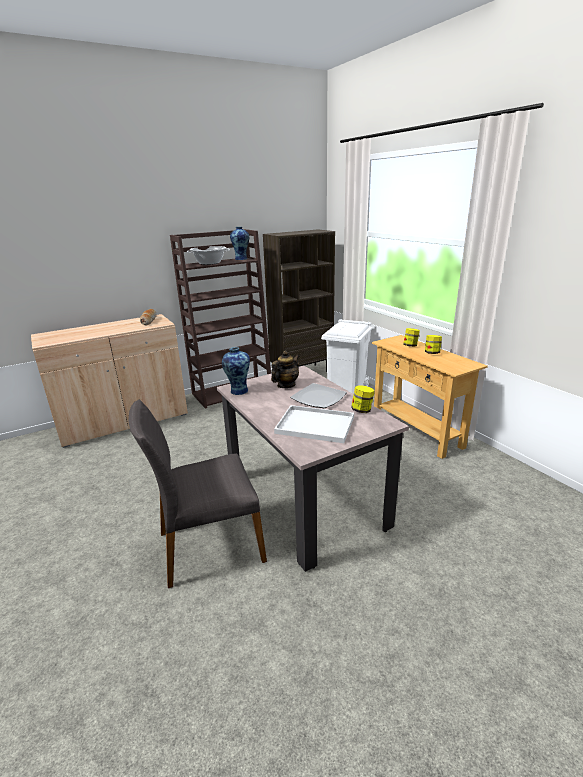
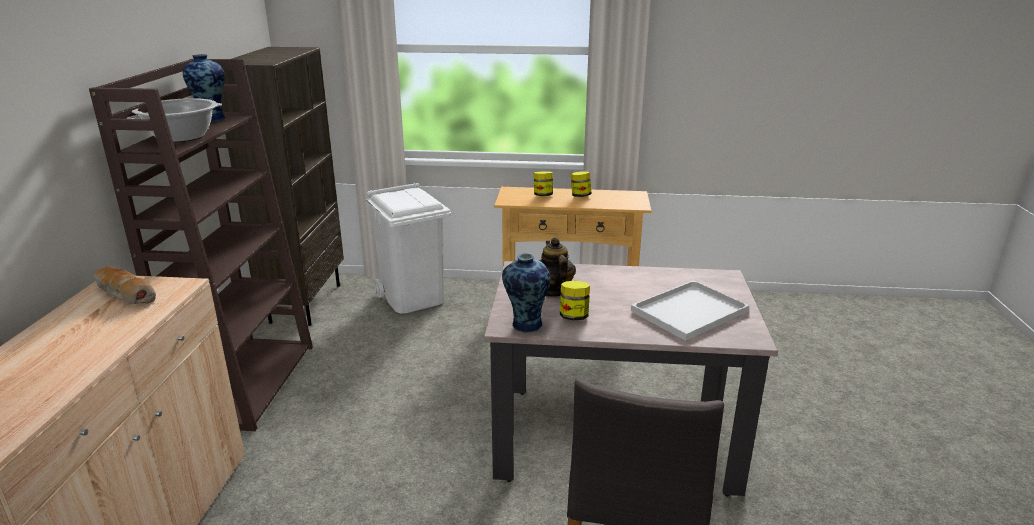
camera: 55 degrees left, 0 degrees up
plate [290,383,347,408] -> none
jar [351,385,375,413] -> jar moved to [560,281,590,320]

